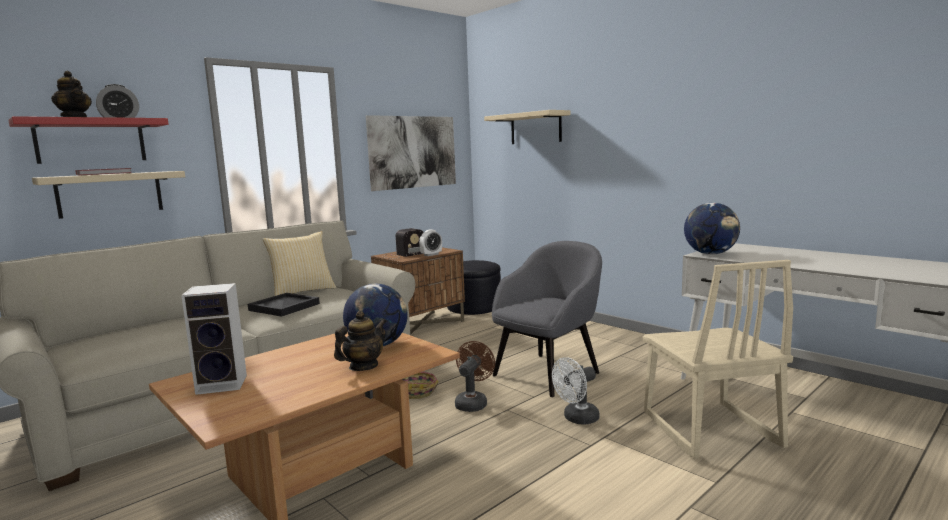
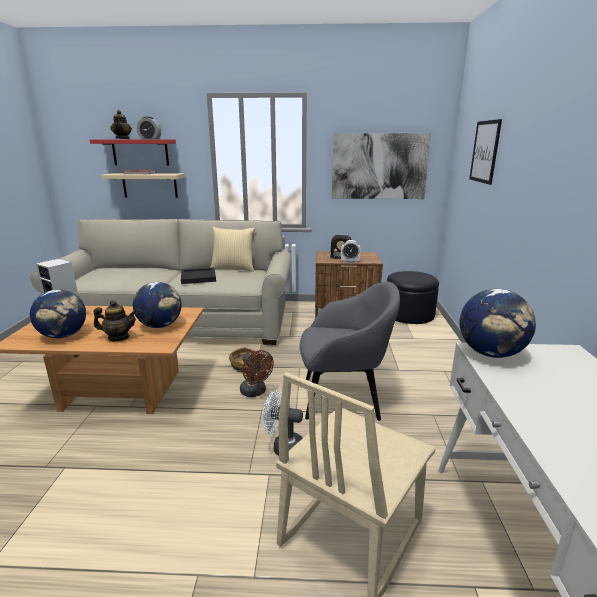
camera: 45 degrees right, 10 degrees up
brown fan [455,341,495,412] -> brown fan turned 75 degrees clockwise [240,350,274,397]
beige shelf [484,110,570,144] -> picture [469,119,502,185]
none -> globe [30,290,86,338]

